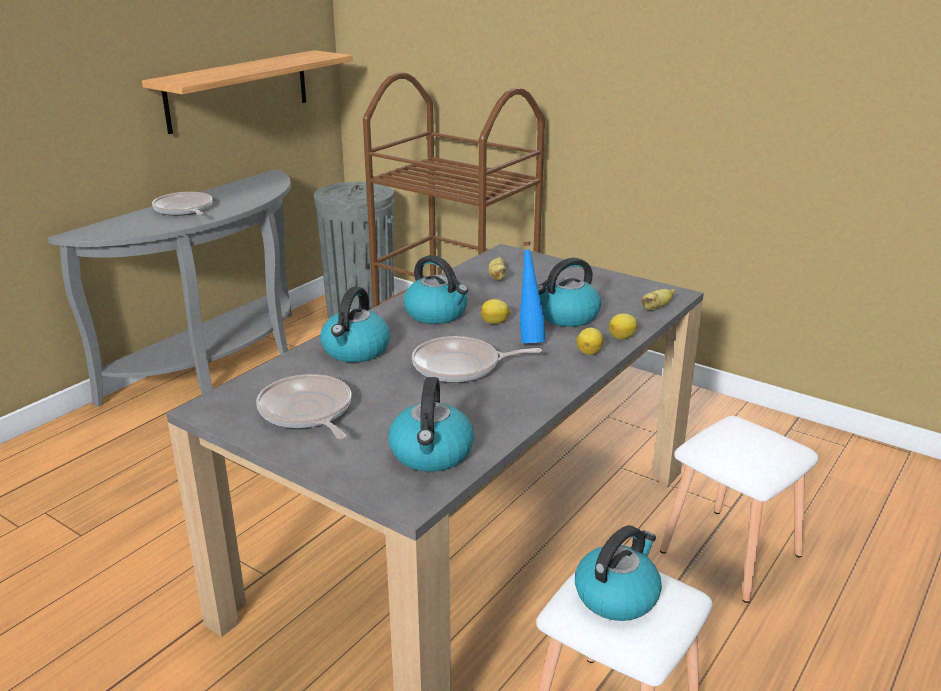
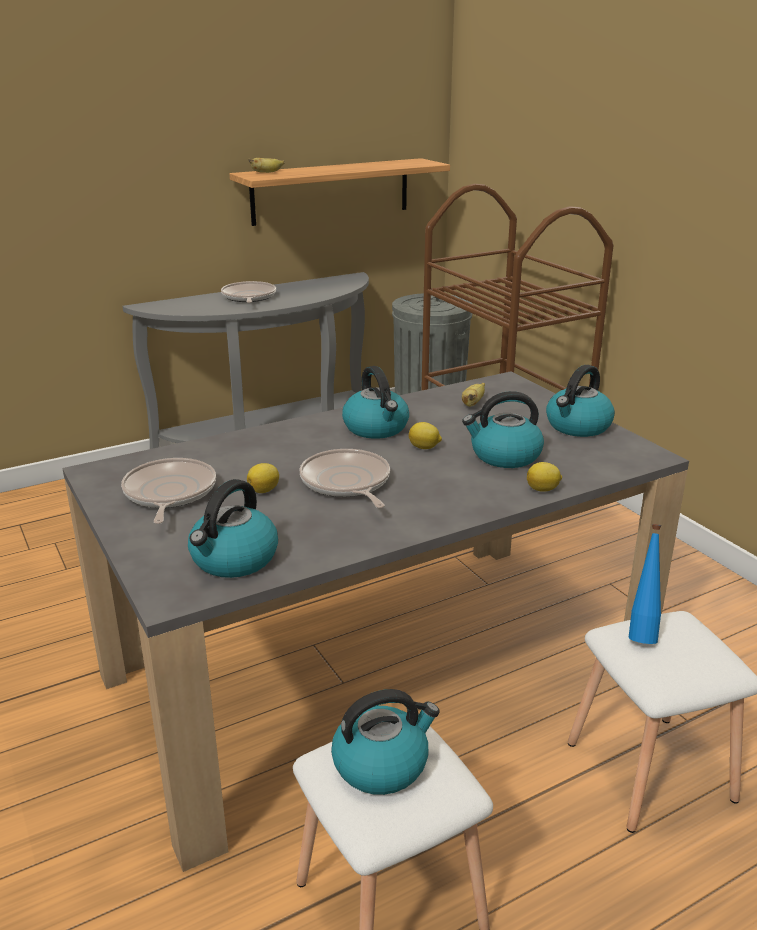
camera: 25 degrees right, 0 degrees up
kettle [320,287,390,362] -> kettle moved to [546,365,615,437]
frying pan [412,336,542,383] -> frying pan turned 45 degrees clockwise [300,449,390,508]
blue bottle [520,242,546,343] -> blue bottle moved to [628,524,661,644]
lemon [577,328,603,355] -> lemon moved to [247,463,279,493]
banana [642,289,675,310] -> banana moved to [248,158,285,173]

